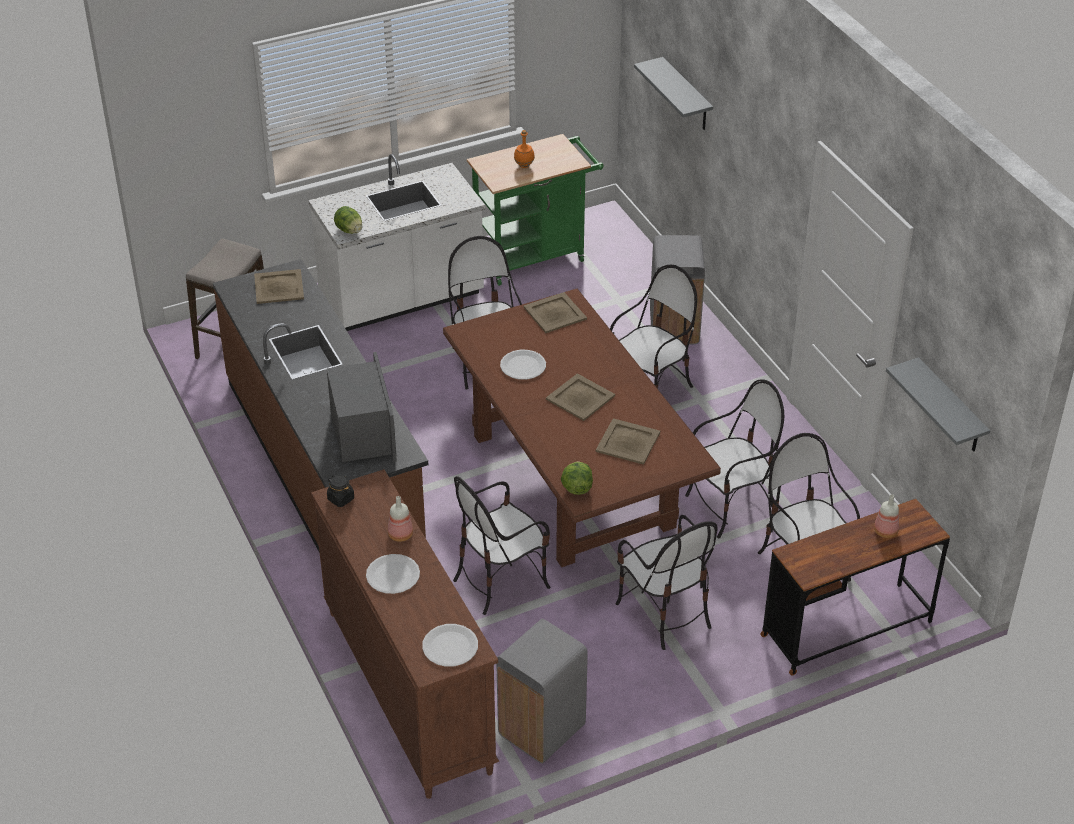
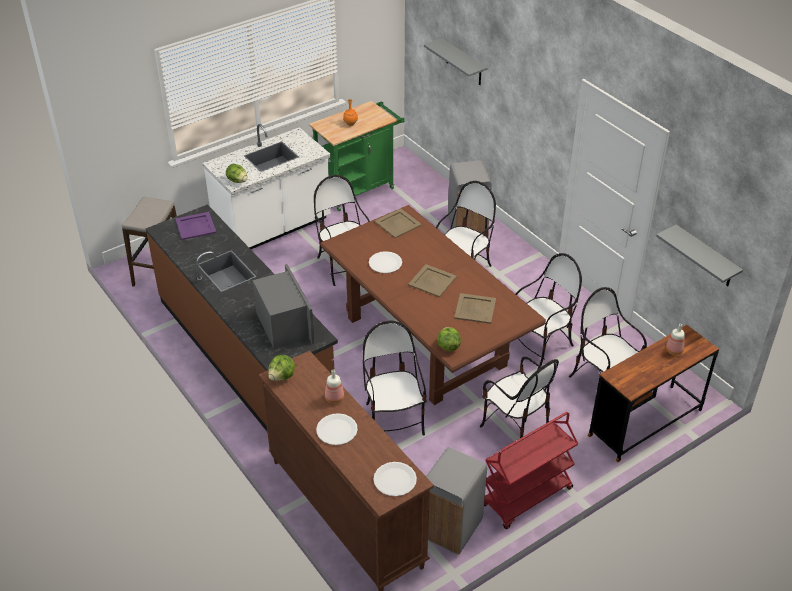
camera: 10 degrees left, 0 degrees up
beige tray [254,269,304,304] -> purple tray [175,212,216,240]
black jar [327,475,354,507] -> lettuce [268,355,295,381]
chair [453,476,550,615] -> chair turned 120 degrees clockwise [363,321,427,436]
none -> red cart [484,412,578,529]

